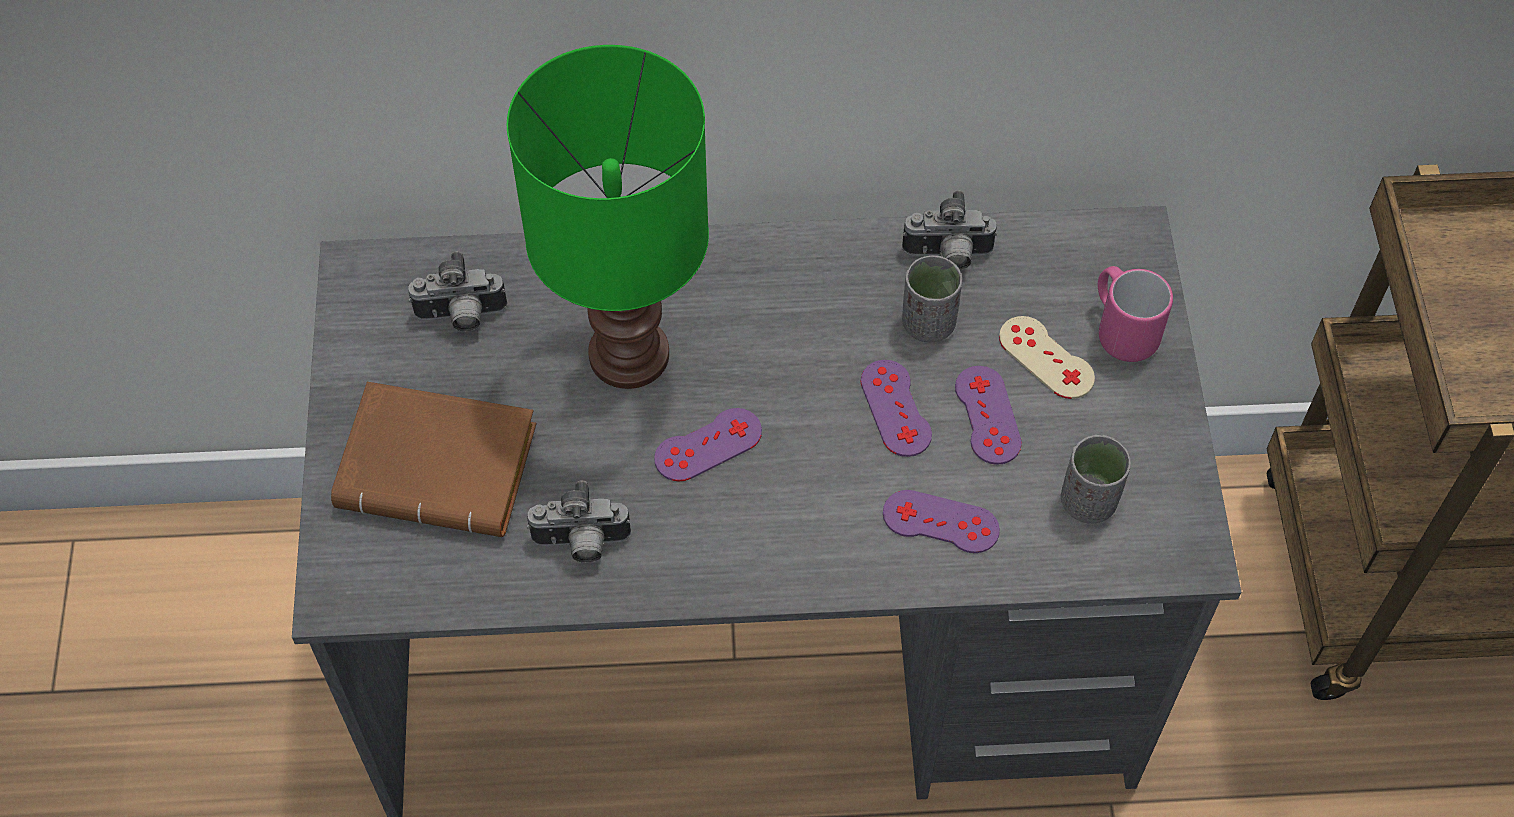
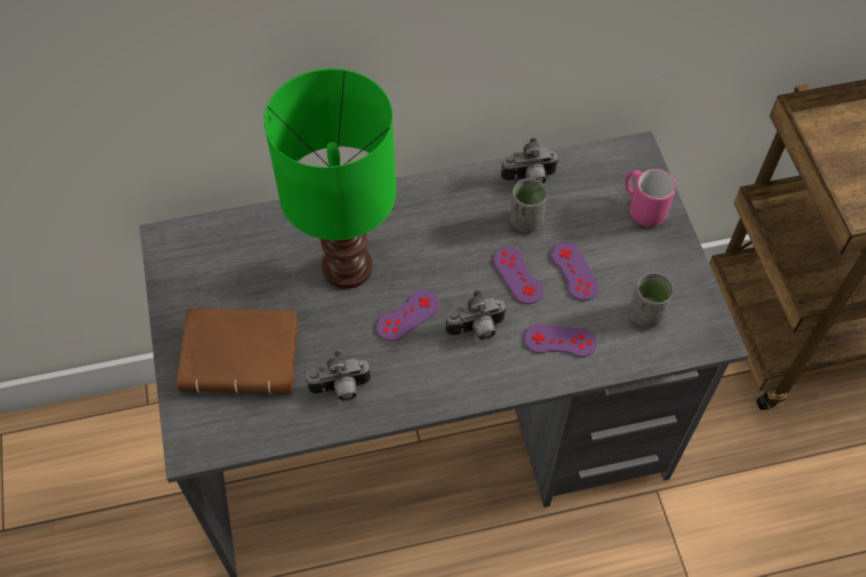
camera: 10 degrees left, 0 degrees up
camera [408,251,507,331] -> camera moved to [446,289,507,340]
beige game controller [999,316,1095,399] -> none

